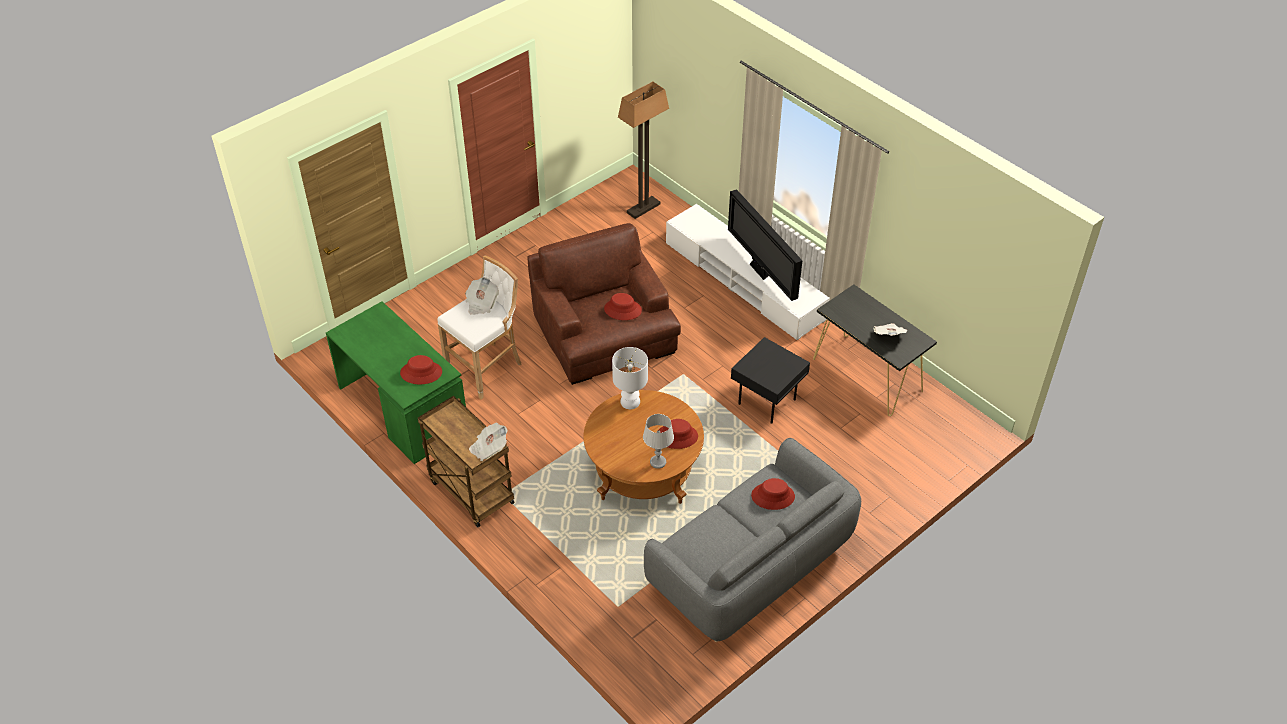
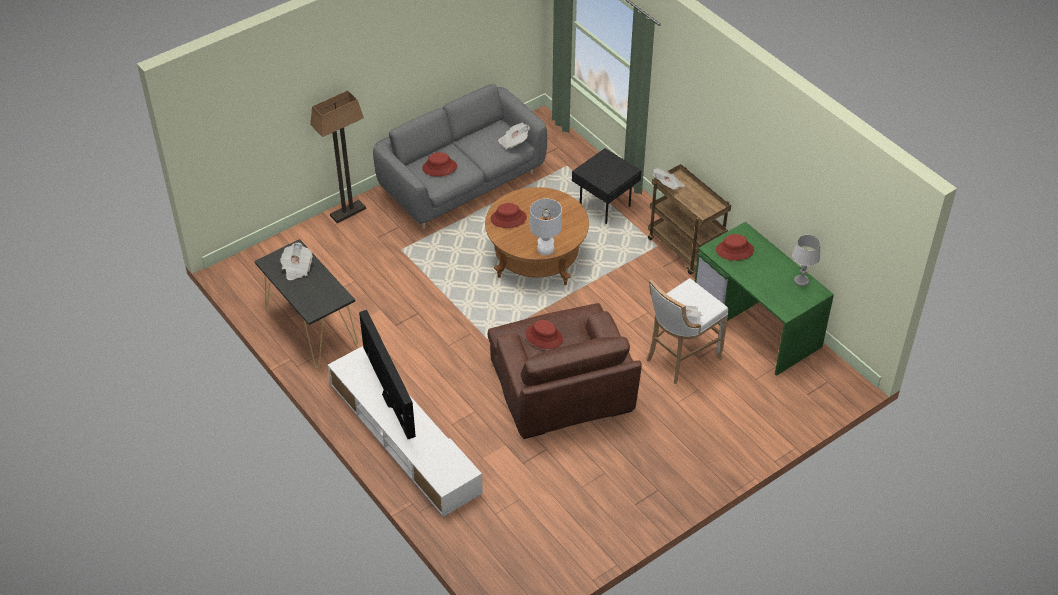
camera: 175 degrees left, 0 degrees up
floor lamp [618,82,669,219] -> floor lamp moved to [310,90,366,223]
grey table lamp [643,414,674,469] -> grey table lamp moved to [792,235,820,286]
black side table [731,337,810,424] -> black side table moved to [572,148,641,224]
none -> newspaper [498,123,530,149]

